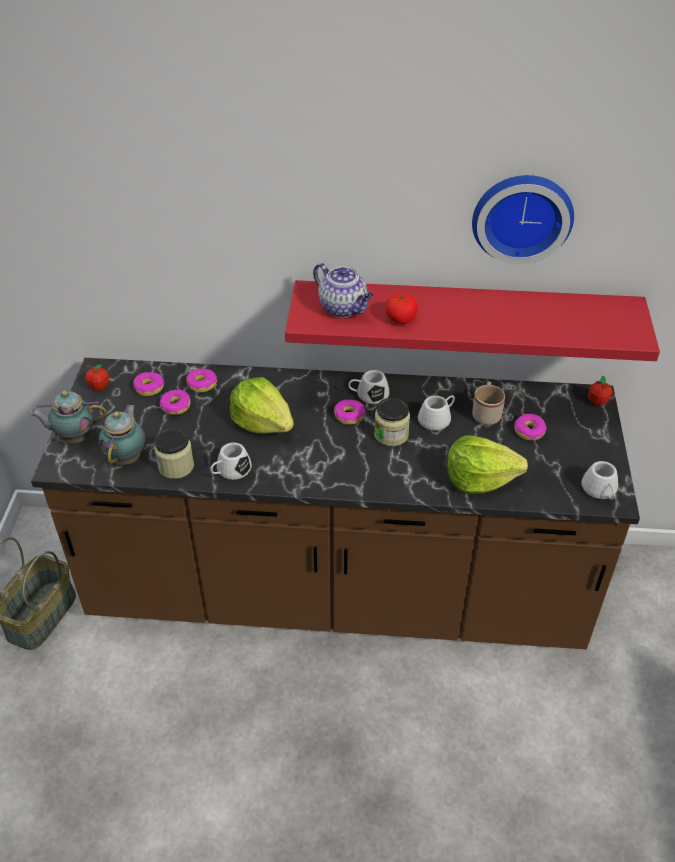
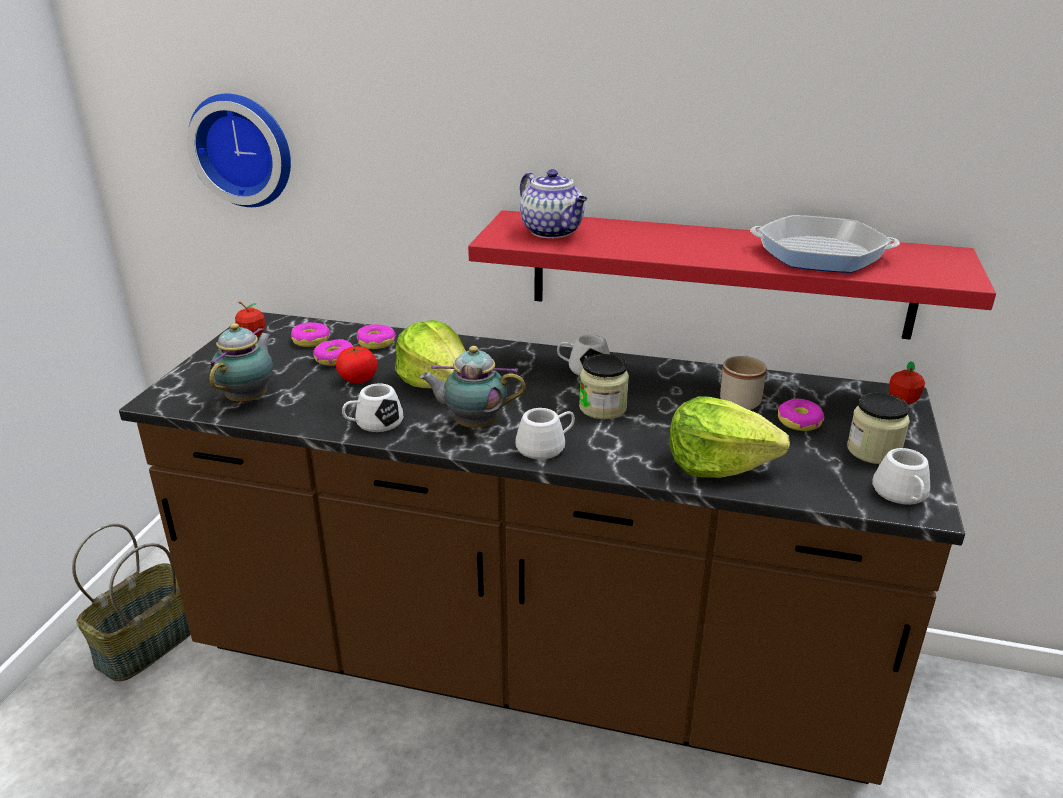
camera: 10 degrees right, 15 degrees down
teapot [29,391,107,443] -> teapot moved to [420,346,526,428]
jar [154,429,194,479] -> jar moved to [847,393,910,464]
donut [334,400,366,425] -> none
tomato [385,293,418,324] -> tomato moved to [336,346,377,384]
white mug [418,395,455,431] -> white mug moved to [515,408,575,459]
wall clock [472,175,574,264] -> wall clock moved to [187,93,291,207]
none -> frying pan [750,215,900,273]

